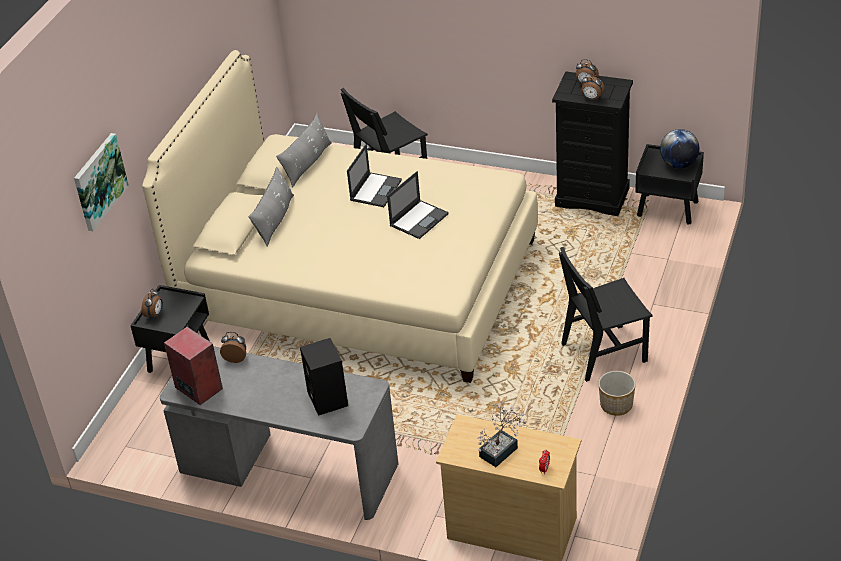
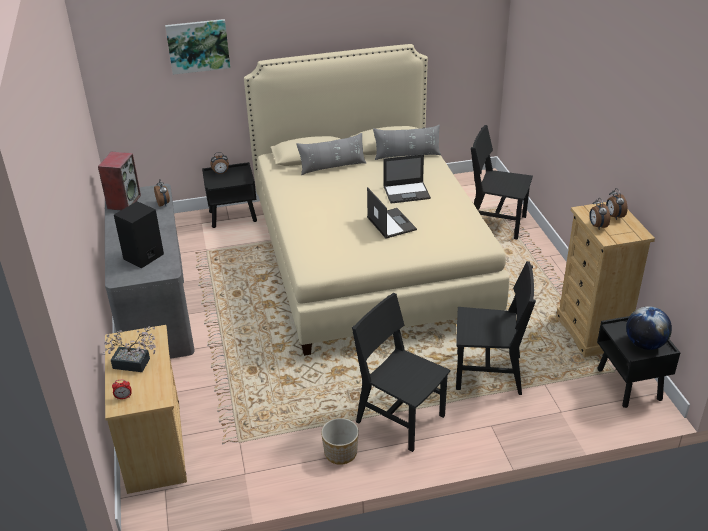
camera: 55 degrees right, 5 degrees down
laptop [387,171,449,239] -> laptop turned 120 degrees counterclockwise [367,187,417,239]
black dresser [552,72,633,216] -> beige dresser [556,202,655,357]
none -> black chair [456,261,536,395]

